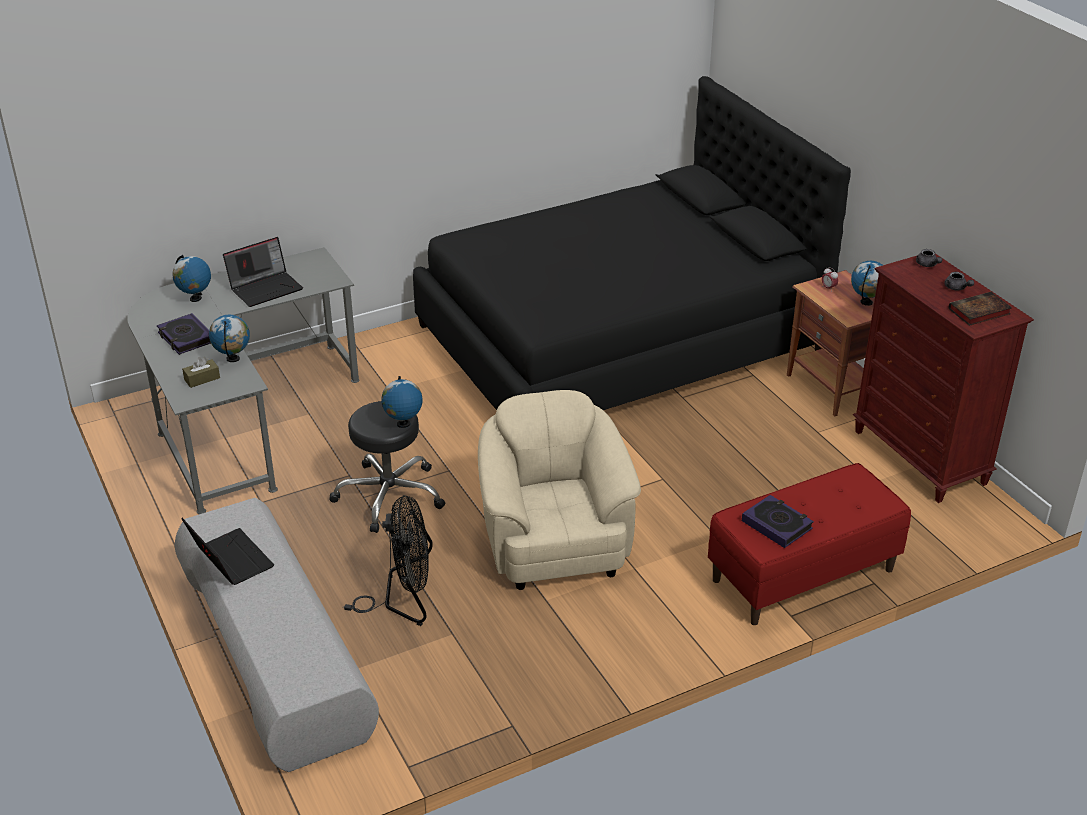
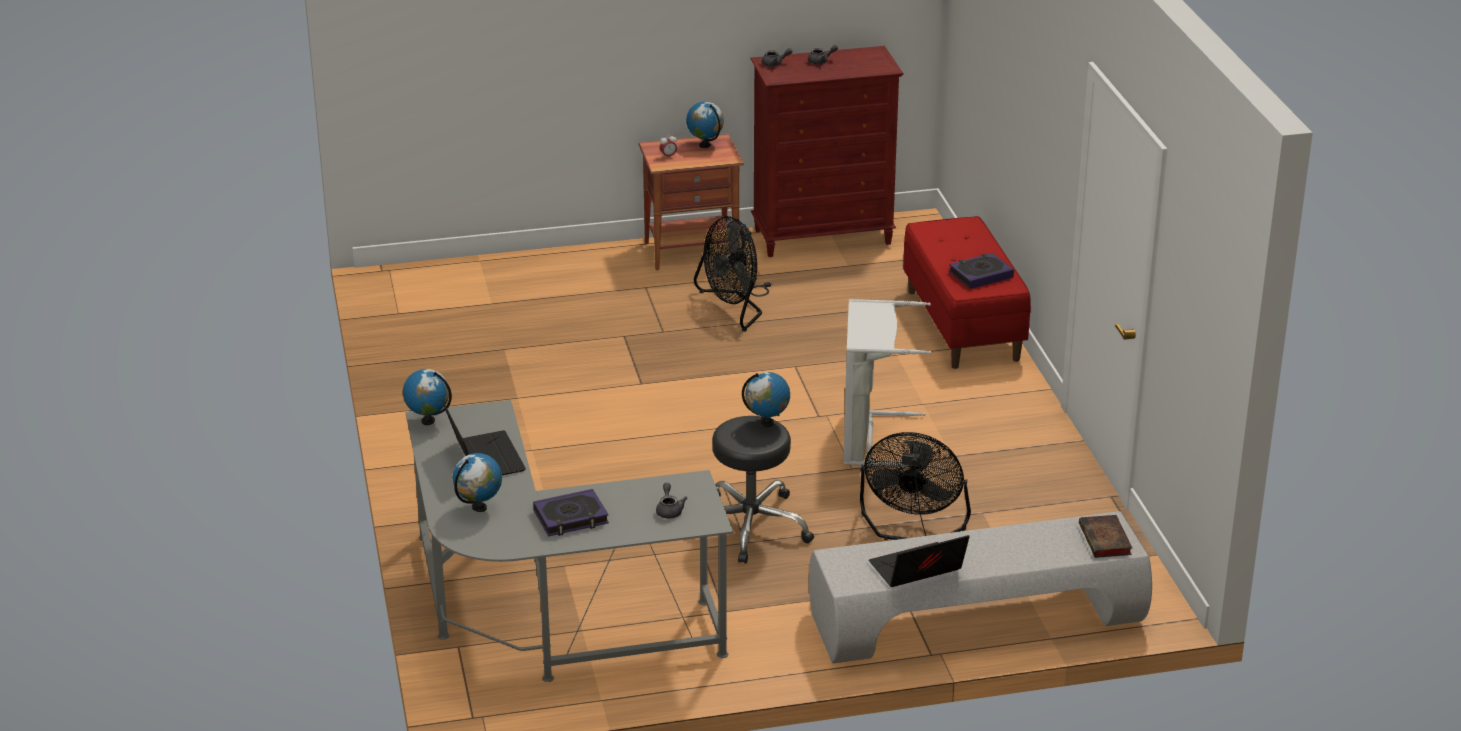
camera: 75 degrees left, 5 degrees down
brown tissue box [182,357,220,388] -> grey teapot [656,483,687,519]
globe [209,315,250,362] -> globe moved to [403,369,452,425]
black bed [413,76,851,410] -> none
beige armchair [478,390,641,590] -> grey laundry basket [843,299,932,467]
book [949,292,1012,326] -> book moved to [1079,515,1132,558]
none -> black fan [694,216,772,332]

